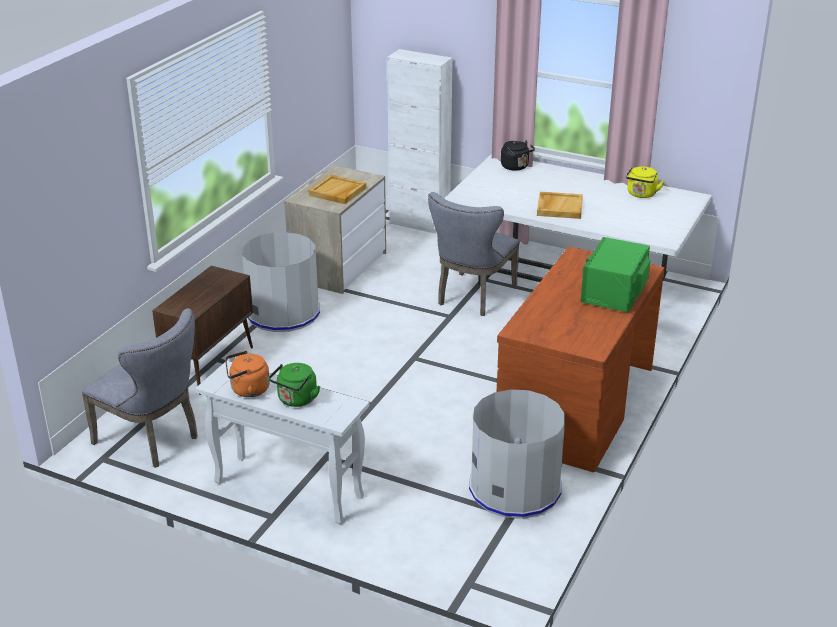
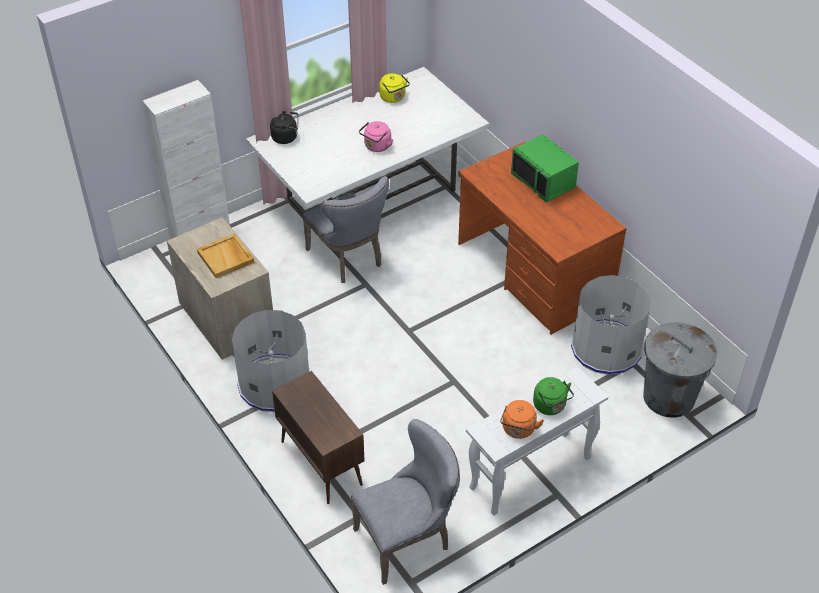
camera: 60 degrees left, 15 degrees up
beige tray [537,192,583,219] -> pink kettle [359,121,393,152]
none -> grey trash can [643,322,717,418]

